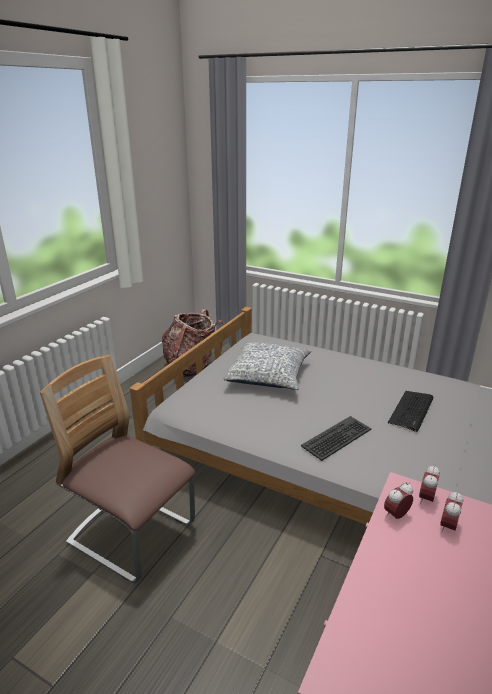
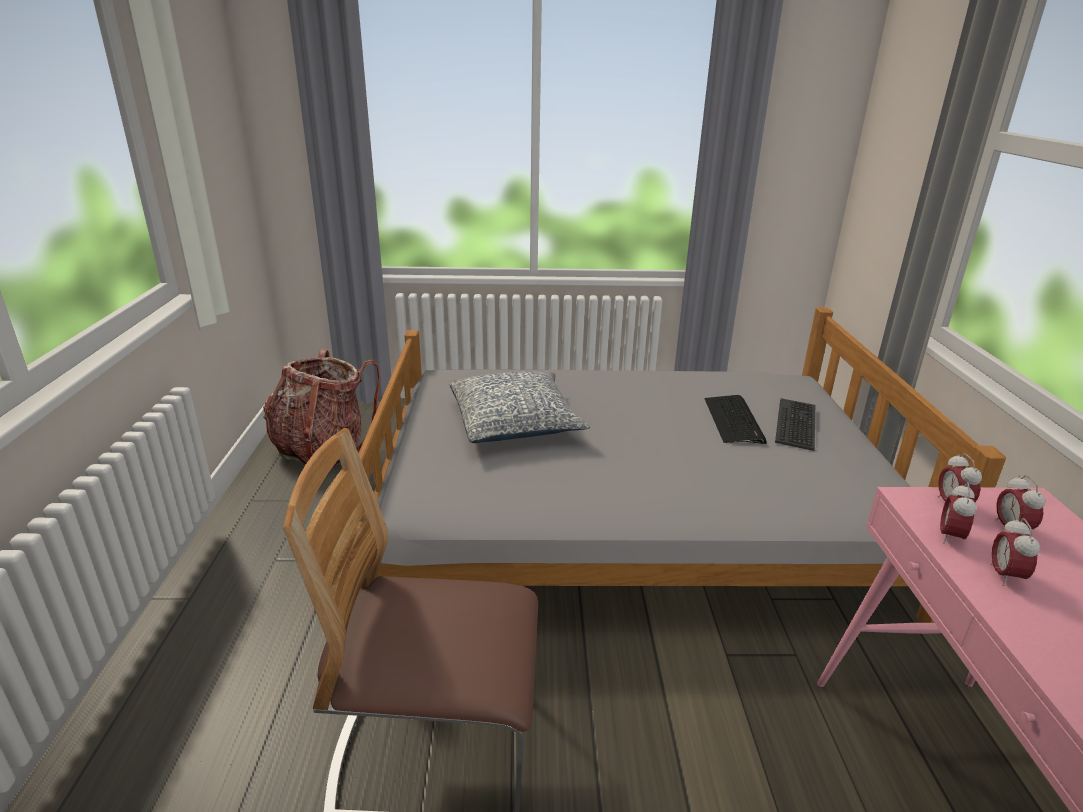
camera: 30 degrees left, 0 degrees up
keyboard [301,416,371,461] -> keyboard moved to [775,398,815,451]
none -> alarm clock [991,518,1040,586]

